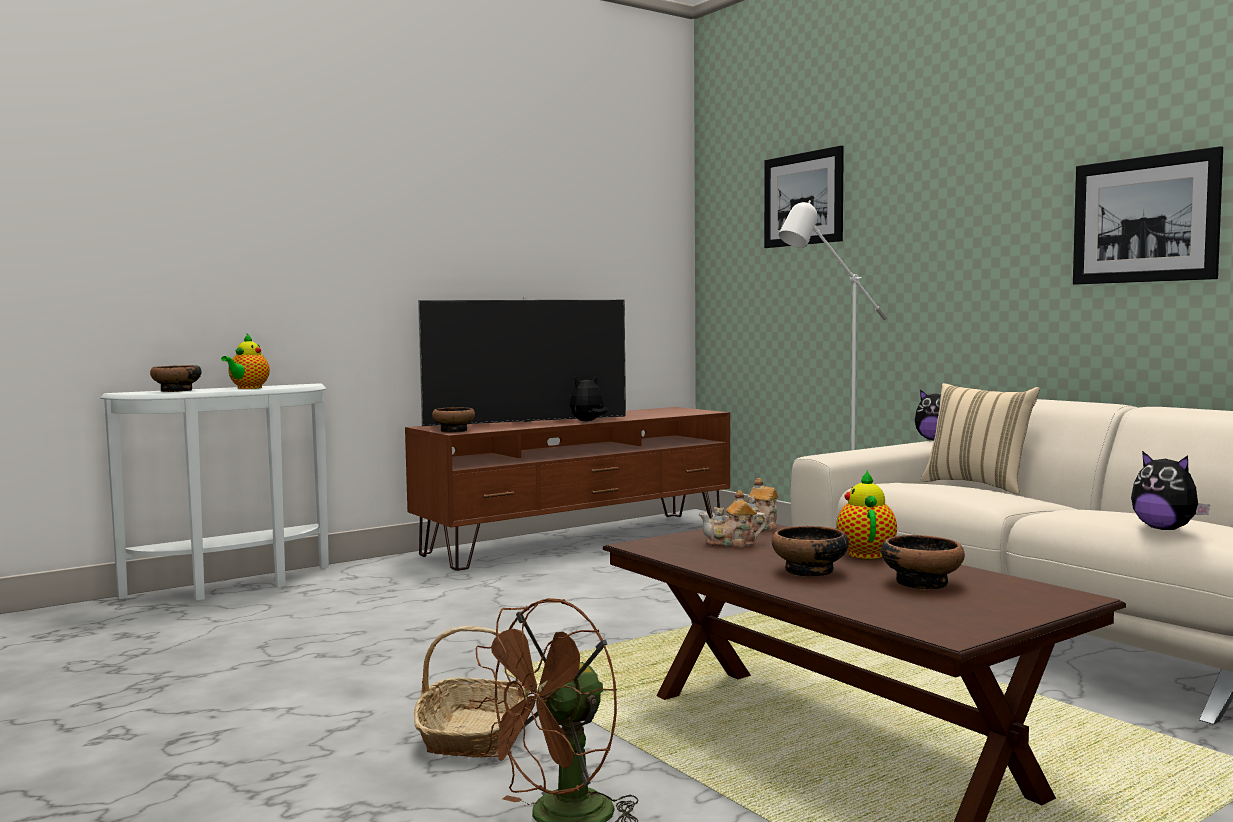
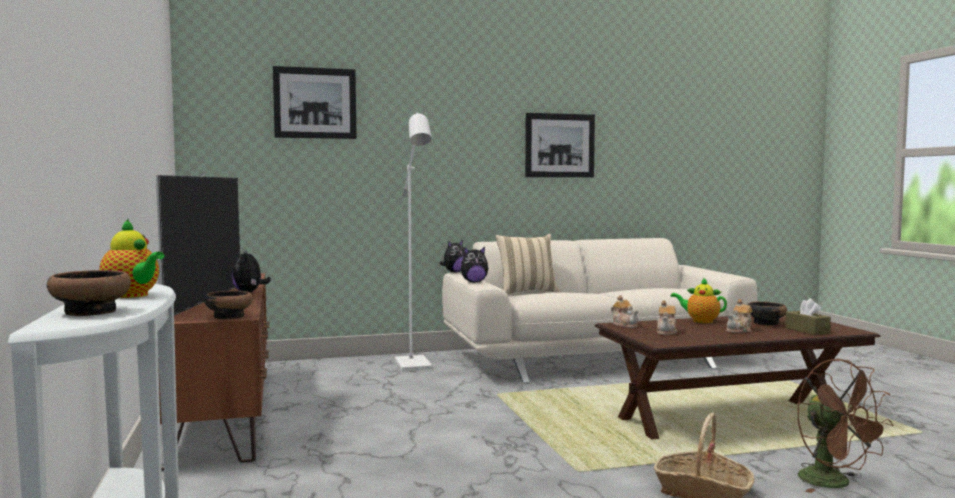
camera: 70 degrees left, 0 degrees up
bowl [772,526,849,577] -> teapot [726,299,752,333]
plush toy [1131,451,1210,530] -> plush toy moved to [461,247,488,283]
none -> brown tissue box [785,298,831,335]

